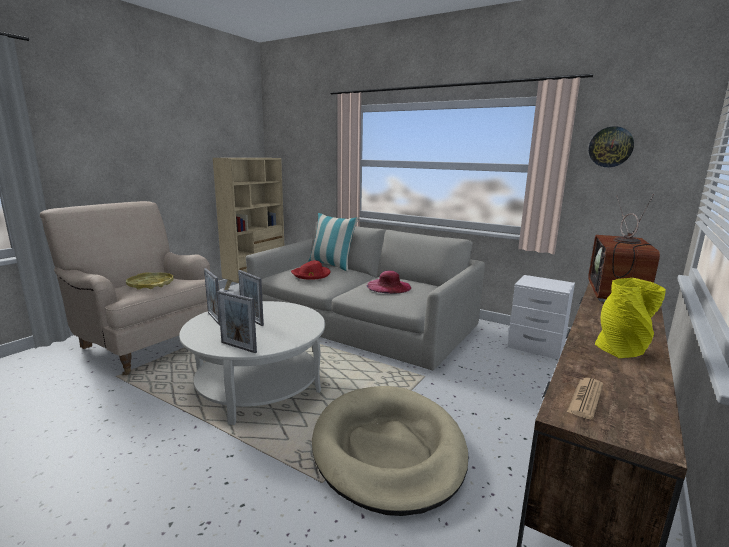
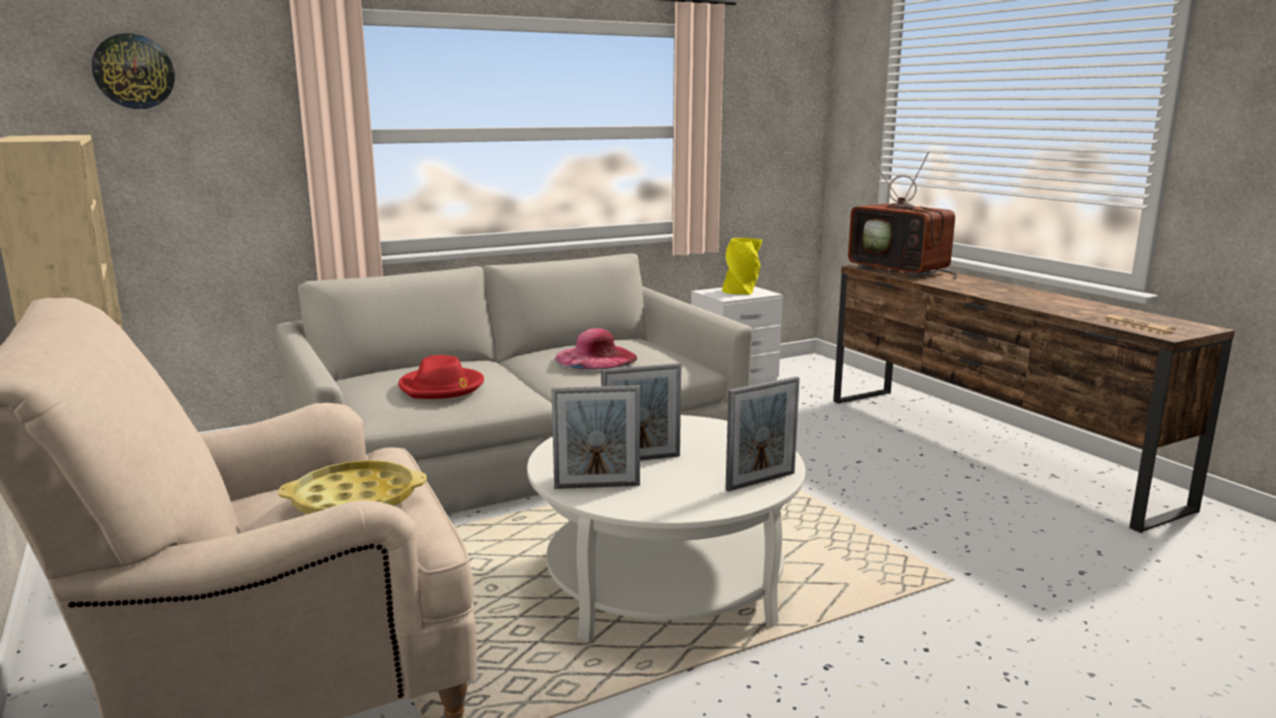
camera: 60 degrees left, 0 degrees up
pillow [308,213,359,271] -> none
beige dog bed [312,386,468,516] -> none
wall clock [589,126,634,167] -> wall clock moved to [92,33,175,109]
yellow vase [595,278,666,358] -> yellow vase moved to [722,238,762,295]

